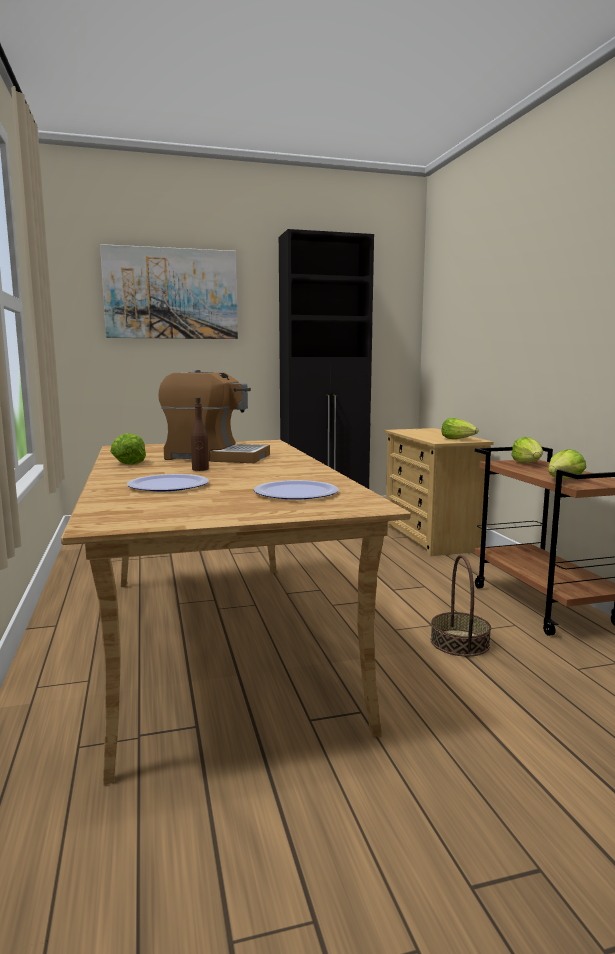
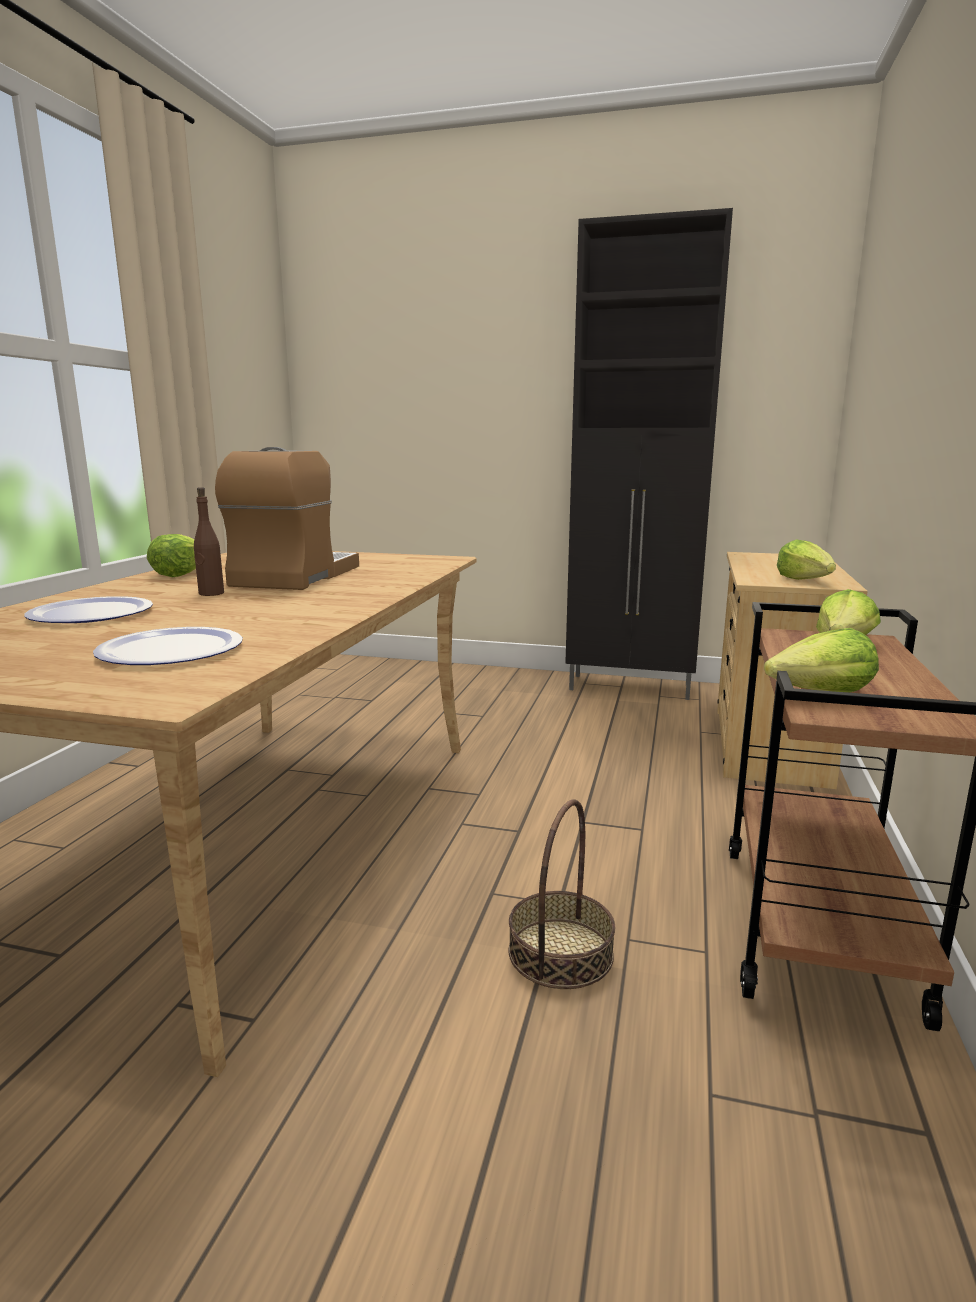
camera: 30 degrees right, 5 degrees up
picture [100,244,238,339] -> none
coffee machine [158,370,270,463] -> coffee machine turned 120 degrees counterclockwise [215,447,359,590]

